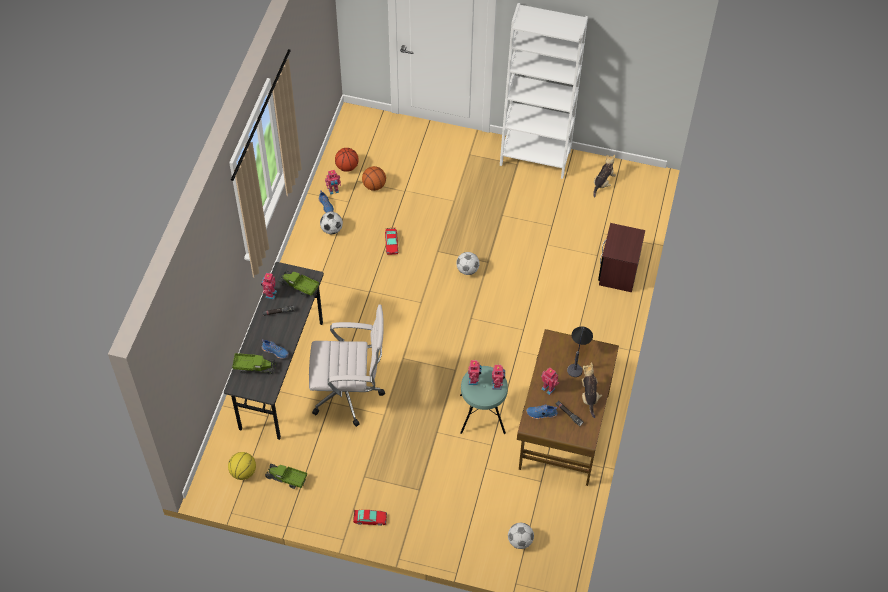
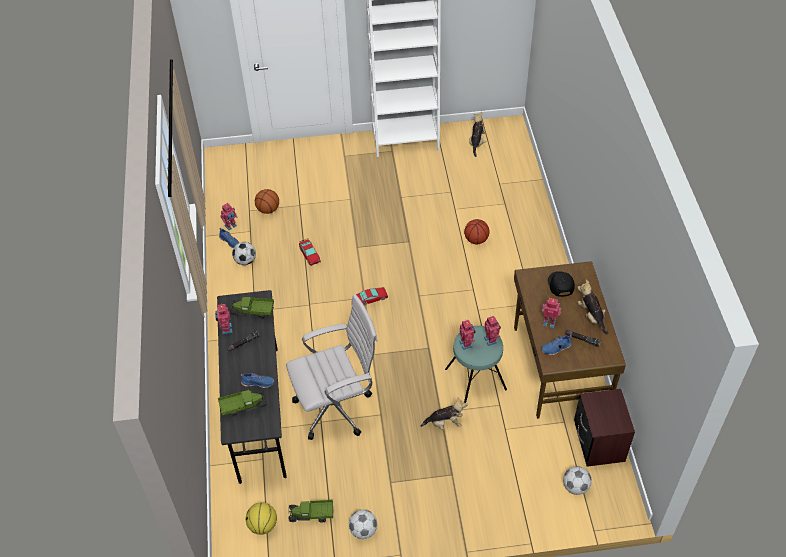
camera: 20 degrees left, 5 degrees down
basketball [335,148,359,172] -> basketball moved to [464,219,490,244]
toy car [353,509,387,526] -> toy car moved to [356,287,388,306]
football [456,252,480,275] -> football moved to [349,510,377,539]
table lamp [567,327,593,377] -> black cap [548,271,575,297]
brown nightstand [598,223,645,292] -> brown nightstand moved to [574,389,635,467]
none -> plush toy [420,397,468,430]

